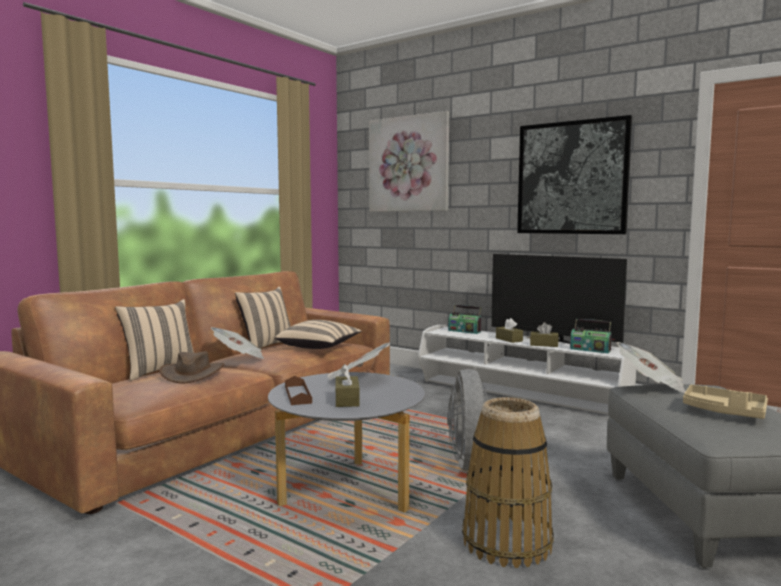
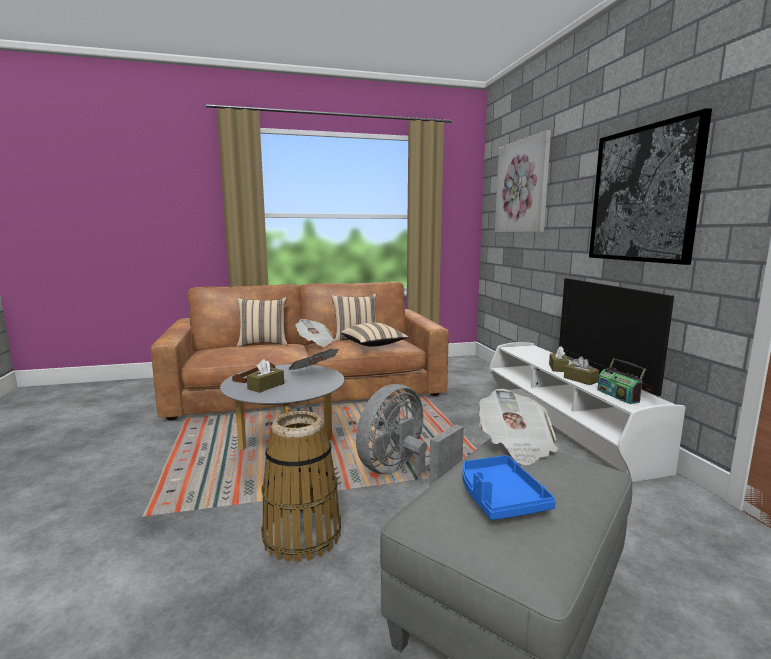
camera: 40 degrees right, 5 degrees up
brown hat [160,351,224,383] -> none
radio [448,305,481,334] -> none
beige tray [683,385,768,419] -> blue tray [462,455,556,520]

